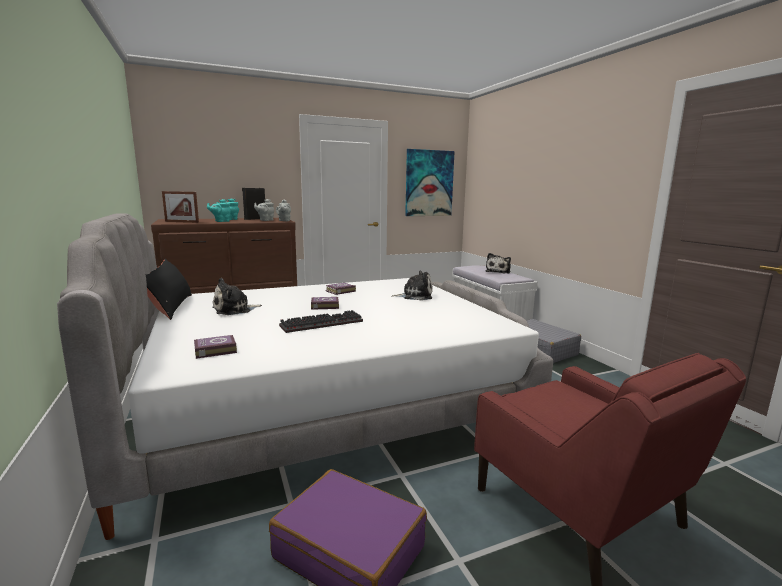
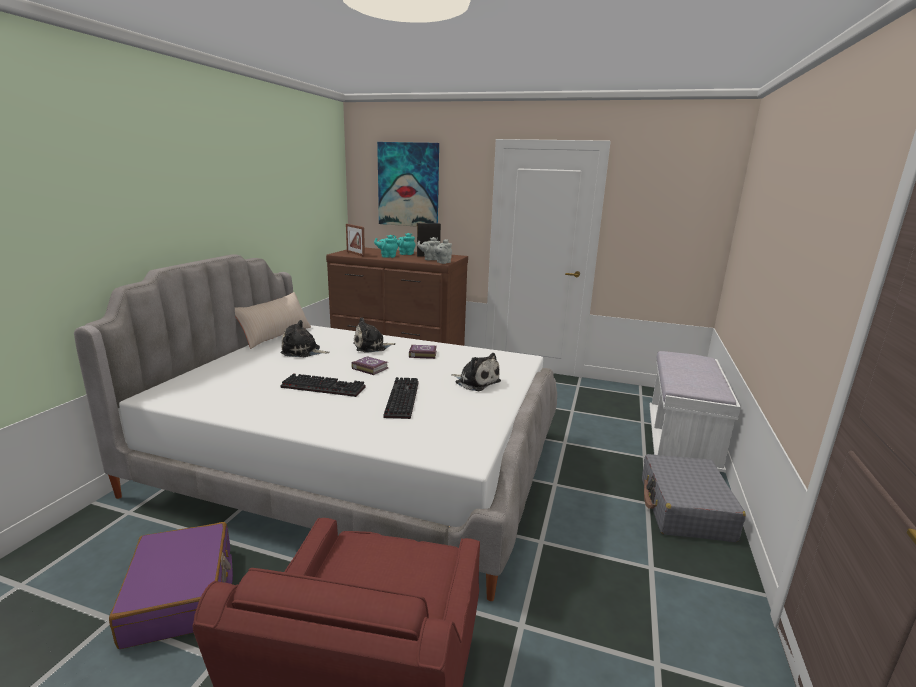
camera: 40 degrees right, 5 degrees up
black pillow [145,259,192,320] -> beige pillow [235,292,311,349]
book [194,335,237,359] -> none
picture [405,149,455,216] -> picture moved to [377,142,439,227]
plush toy [486,253,511,274] -> plush toy moved to [353,317,396,353]
none -> keyboard [383,377,419,419]

